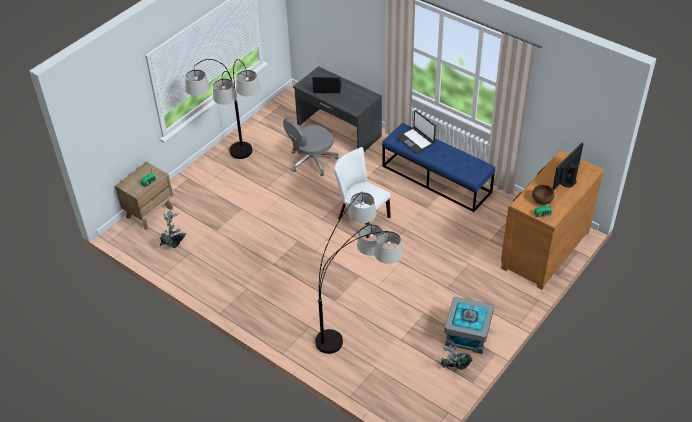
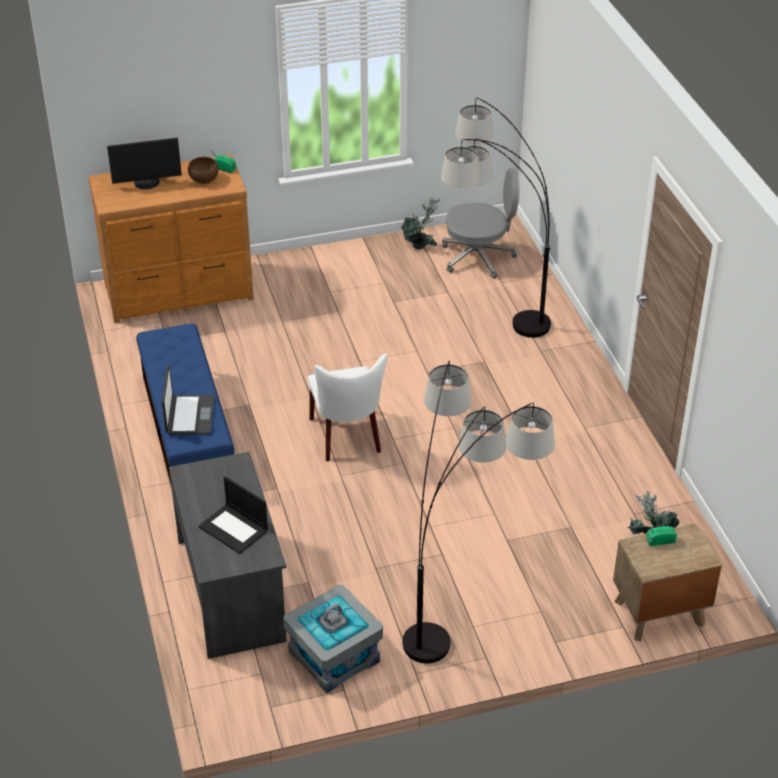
camera: 145 degrees left, 5 degrees down
grey office chair [283,118,339,176] -> grey office chair moved to [442,168,520,279]
grey storage box [444,297,494,354] -> grey storage box moved to [283,585,383,694]

